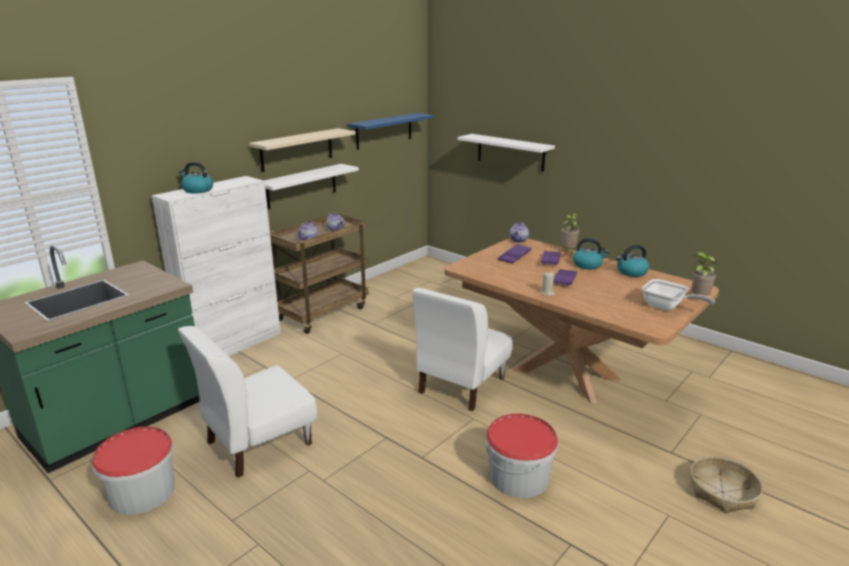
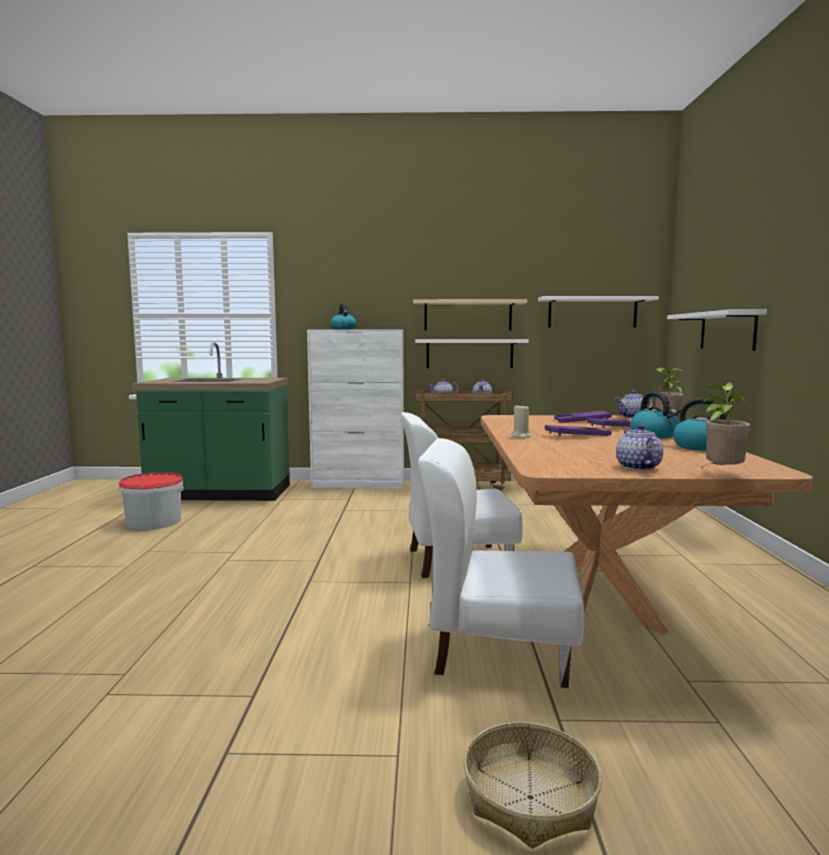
camera: 50 degrees right, 15 degrees down
white chair [178,326,317,478] -> white chair moved to [418,438,584,688]
blue shelf [348,113,434,150] -> white shelf [538,296,659,328]
bucket [486,414,558,498] -> none
frying pan [642,279,715,311] -> teapot [616,424,664,471]

